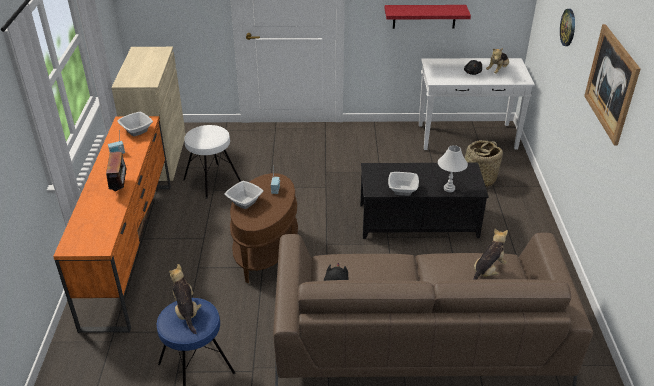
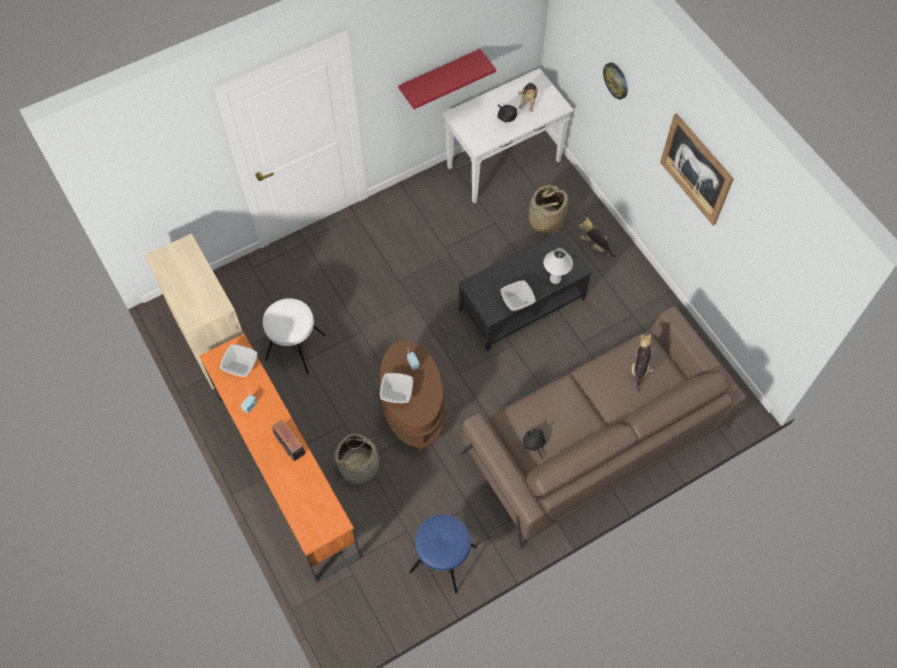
camera: 30 degrees left, 25 degrees up
plush toy [169,264,201,334] -> plush toy moved to [579,217,616,257]
none -> basket [334,433,380,485]

